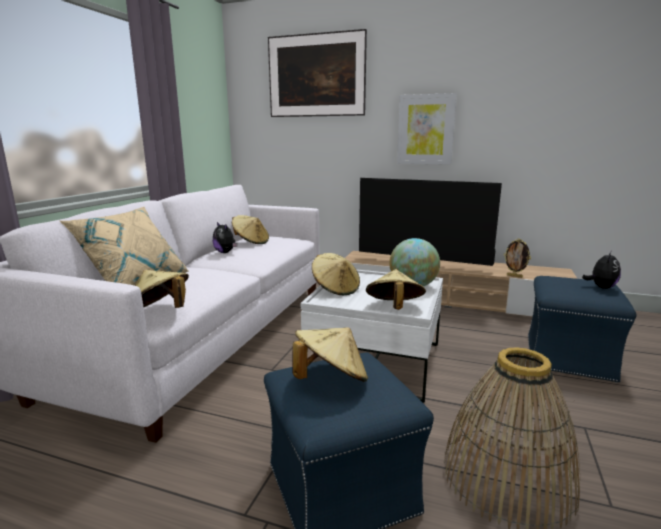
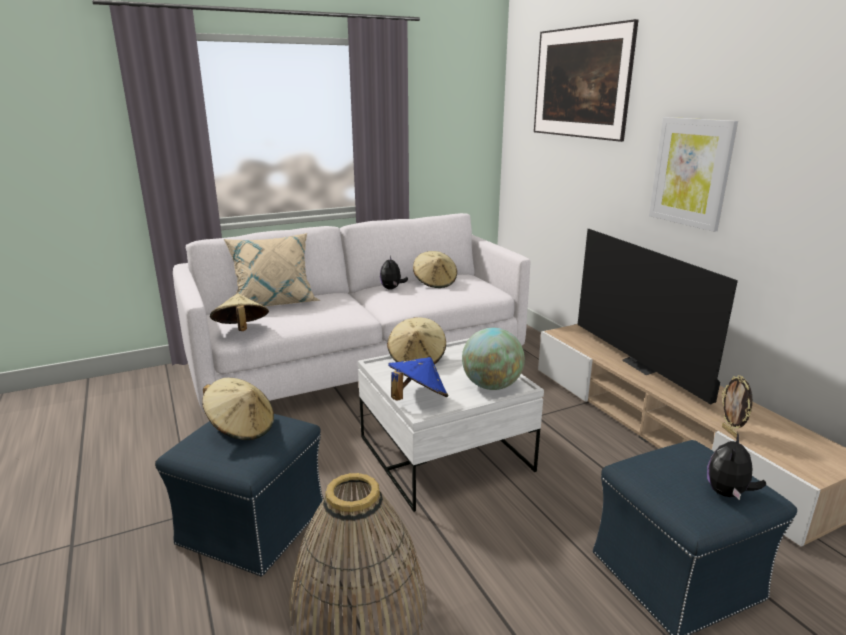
camera: 45 degrees right, 5 degrees up
beige hat [366,269,426,310] -> blue hat [388,357,448,401]
plush toy [582,251,621,289] -> plush toy turned 135 degrees clockwise [707,432,766,500]

